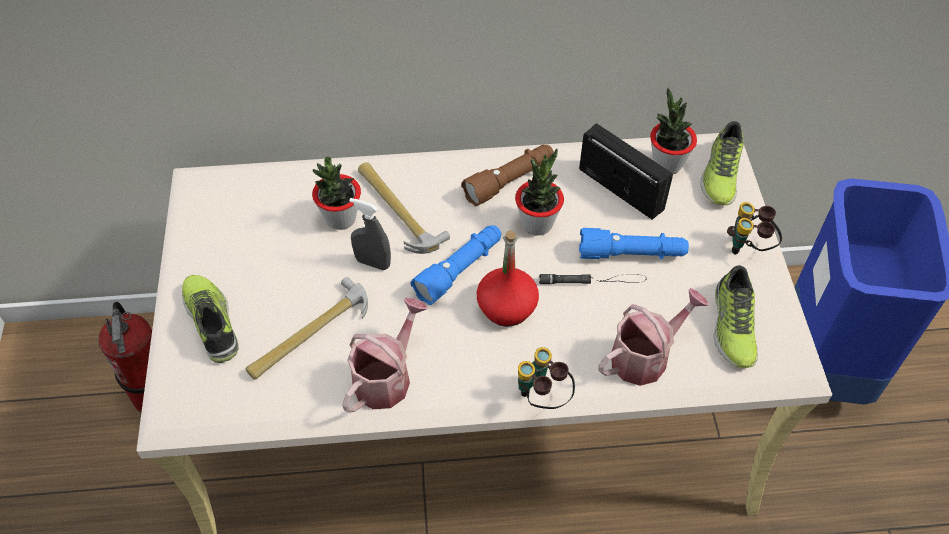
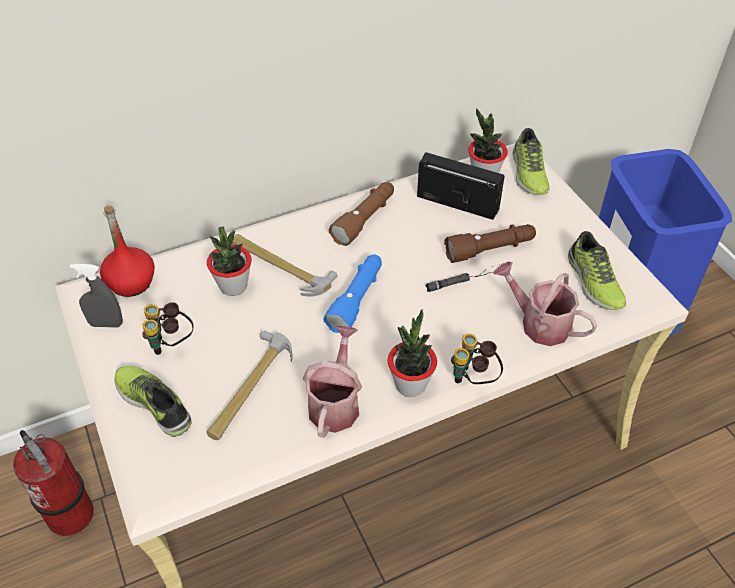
camera: 20 degrees left, 5 degrees down
grey spray bottle [349,198,391,270] -> grey spray bottle moved to [70,264,123,328]
red bottle [477,230,539,326] -> red bottle moved to [100,205,155,297]
potted plant [515,149,564,236] -> potted plant moved to [388,309,437,397]
blue flashlight [579,228,689,260] -> brown flashlight [444,224,536,263]
watering can [598,288,709,386] -> watering can turned 90 degrees counterclockwise [493,261,597,346]
binoculars [727,202,782,254] -> binoculars moved to [142,302,194,355]

